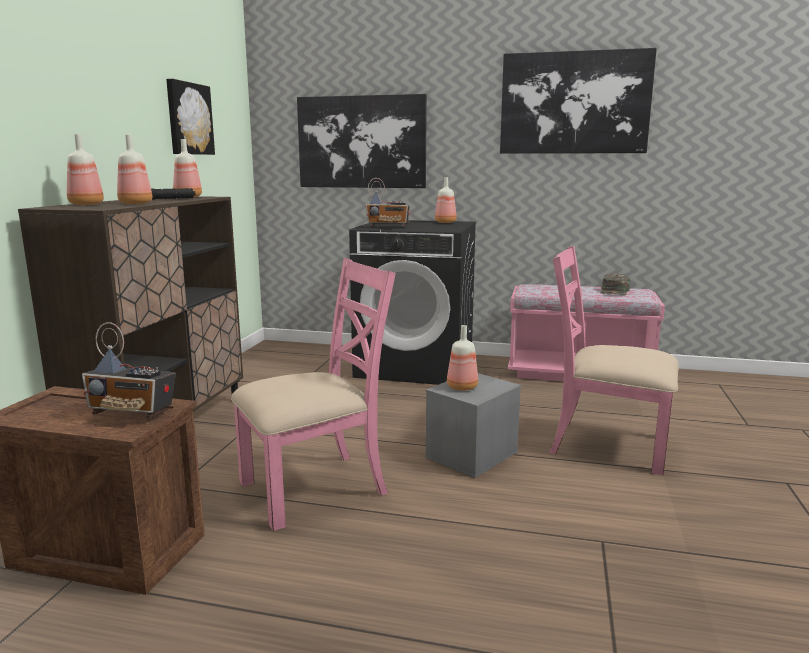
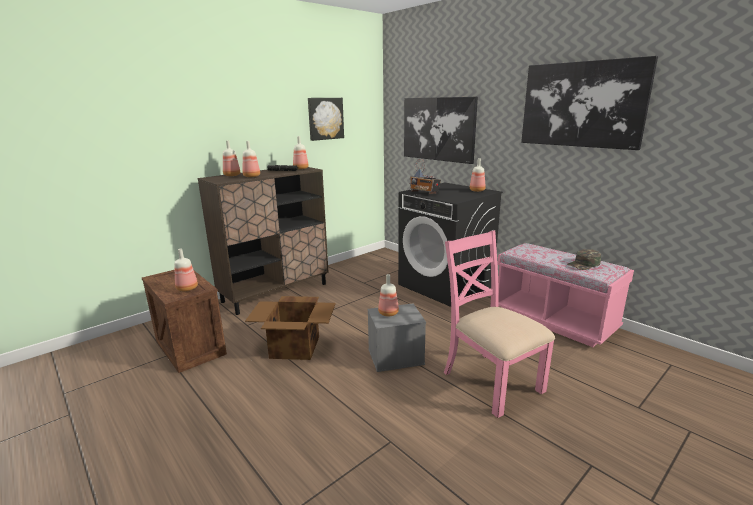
camera: 35 degrees right, 5 degrees up
radio [82,322,176,419] -> bottle [174,249,198,292]
pink chair [231,258,396,531] -> cardboard box [245,296,336,360]

